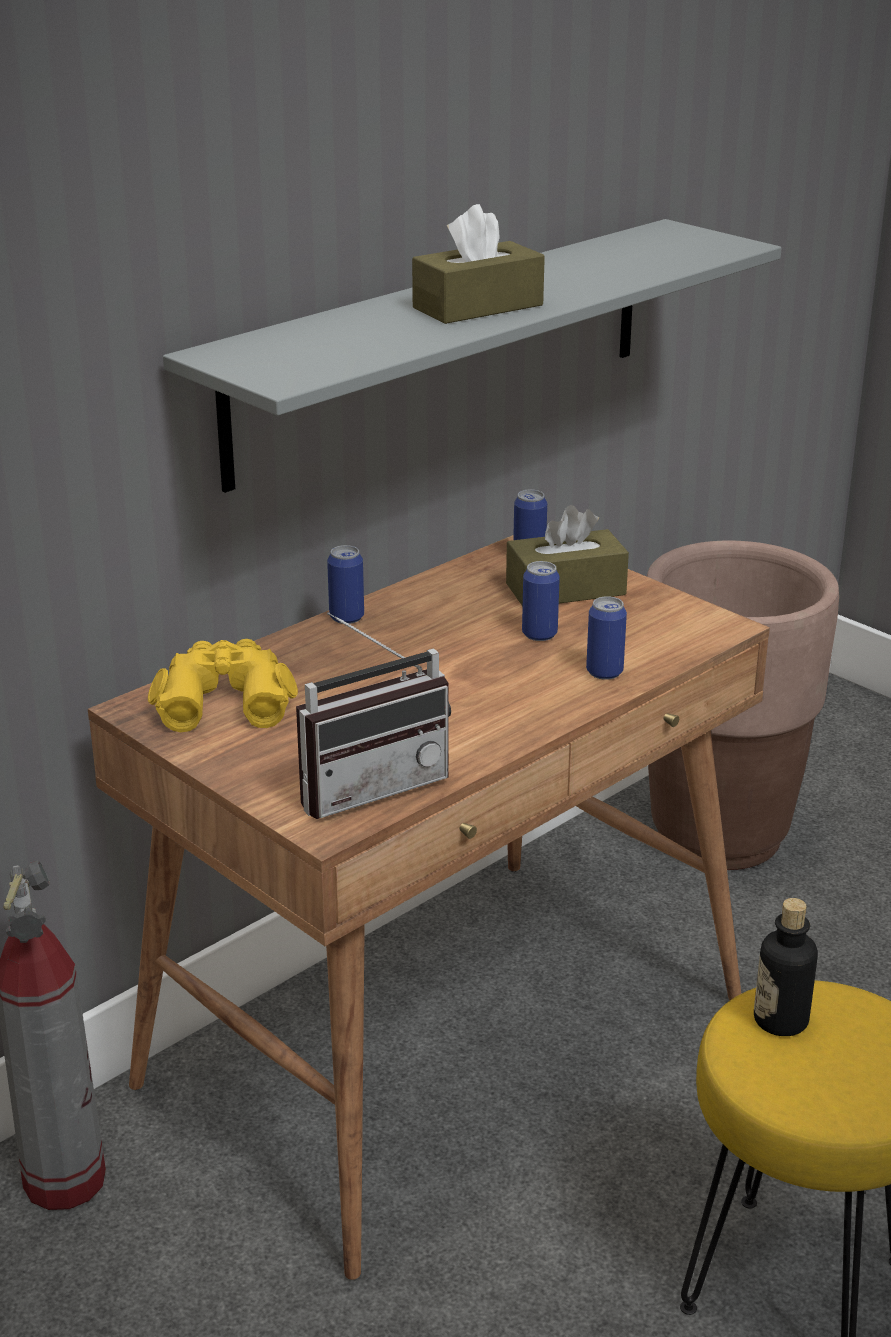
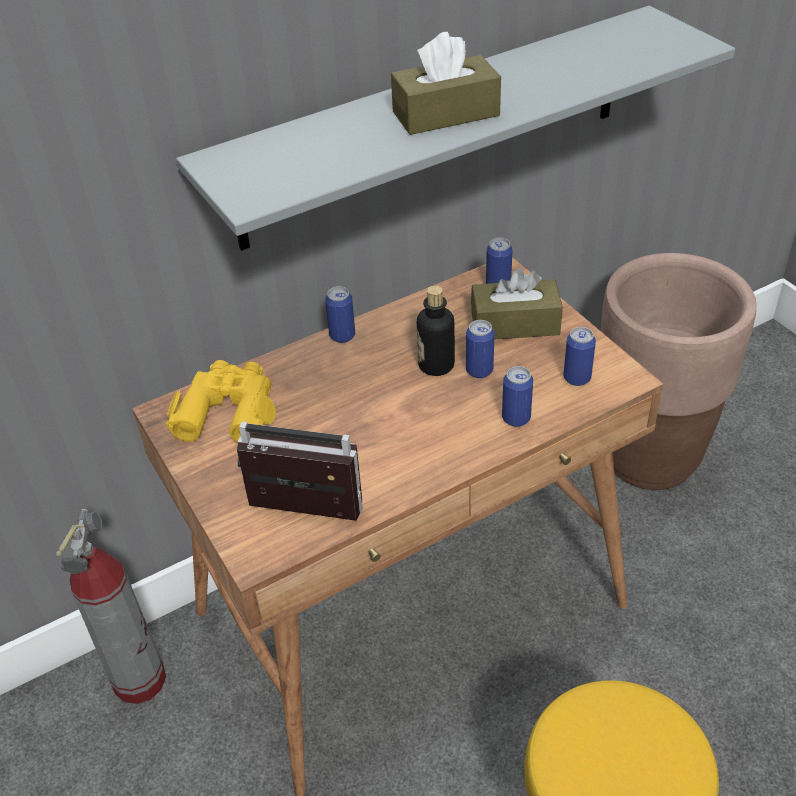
camera: 15 degrees right, 15 degrees up
radio [296,612,451,819] -> radio turned 150 degrees counterclockwise [237,422,362,521]
bottle [754,898,818,1036] -> bottle moved to [417,285,455,376]
none -> can [563,327,596,386]

